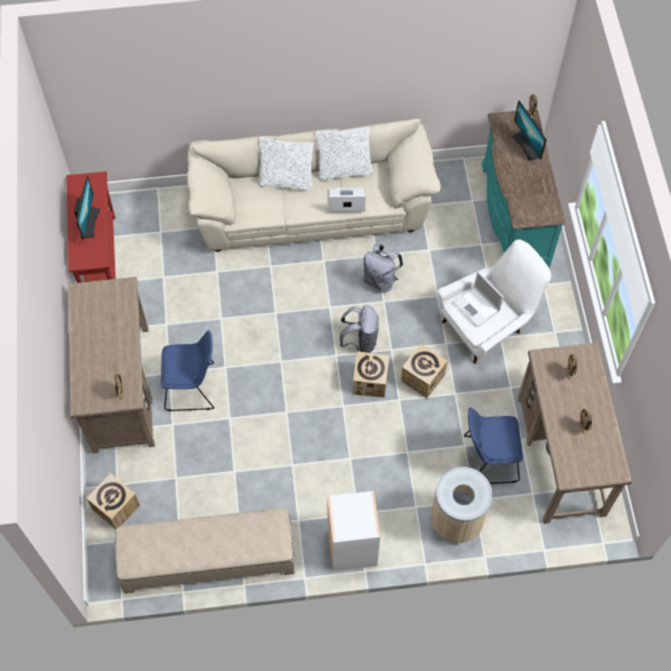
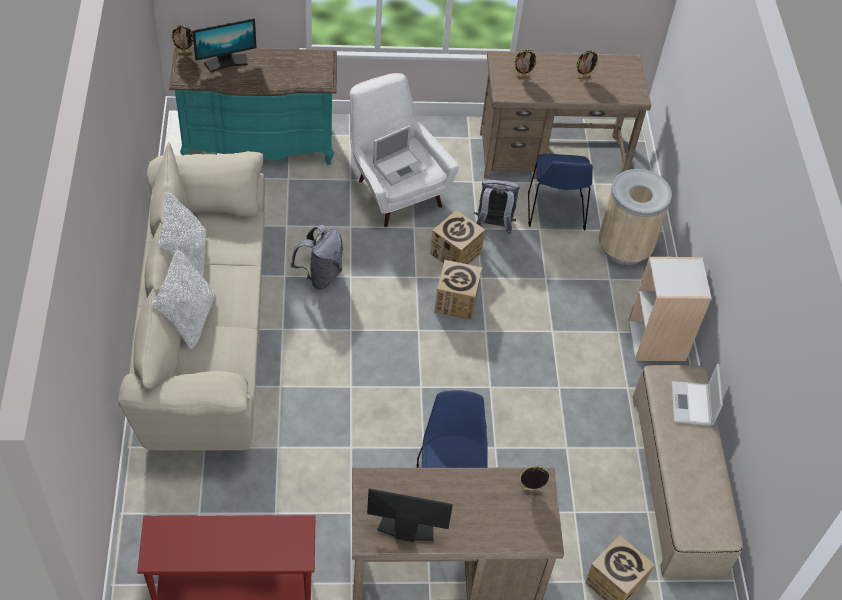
camera: 90 degrees left, 10 degrees down
monitor [74,176,100,240] -> monitor moved to [367,488,453,542]
laptop [329,188,366,212] -> laptop moved to [671,364,723,426]
grey backpack [340,305,379,353] -> grey backpack moved to [474,179,520,235]

